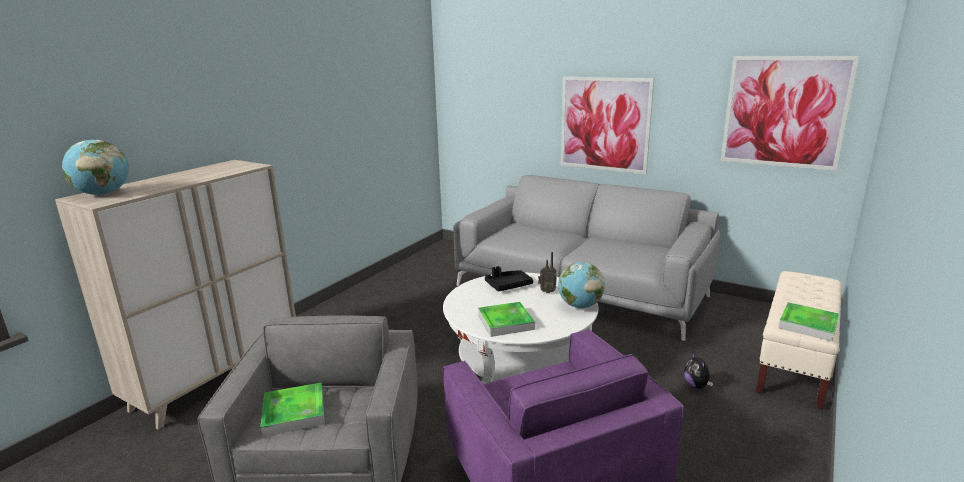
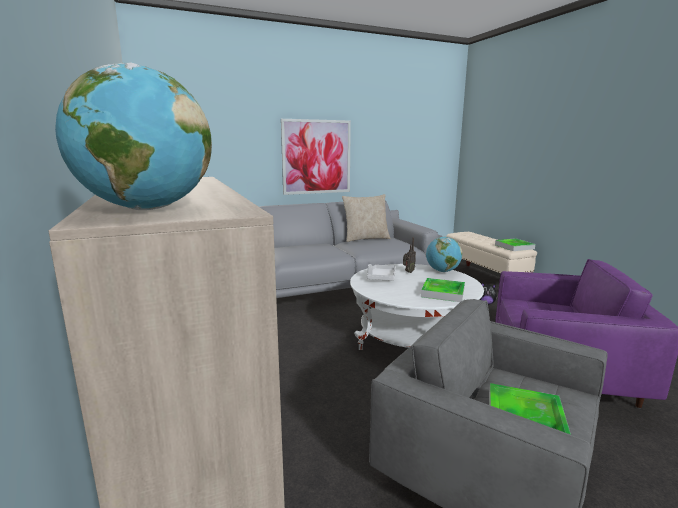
camera: 55 degrees left, 5 degrees down
black tray [485,266,533,292] -> white tray [367,264,396,281]
picture [721,56,859,171] -> none
none -> beige pillow [342,194,391,242]

